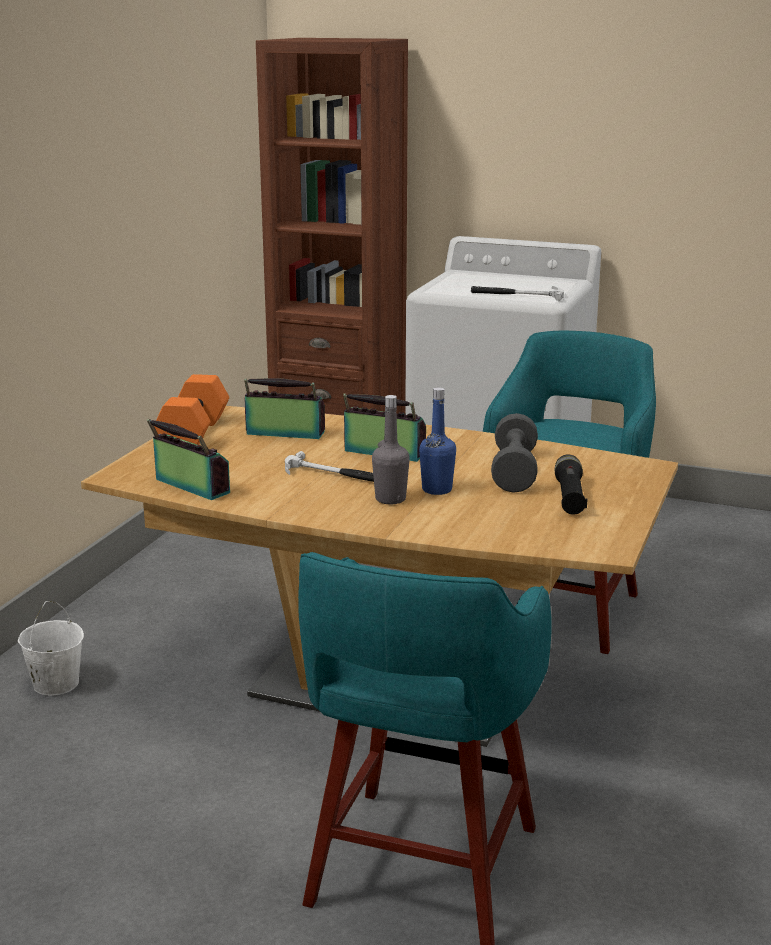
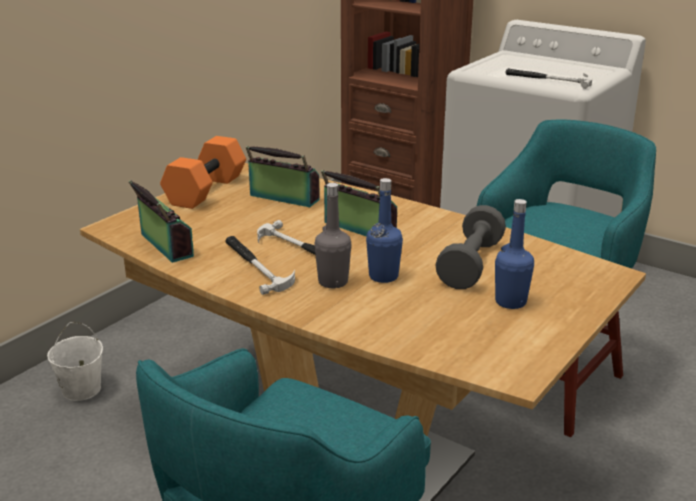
camera: 15 degrees right, 5 degrees up
black flashlight [555,454,587,515] -> blue bottle [495,199,534,309]
none -> hammer [225,236,295,295]

